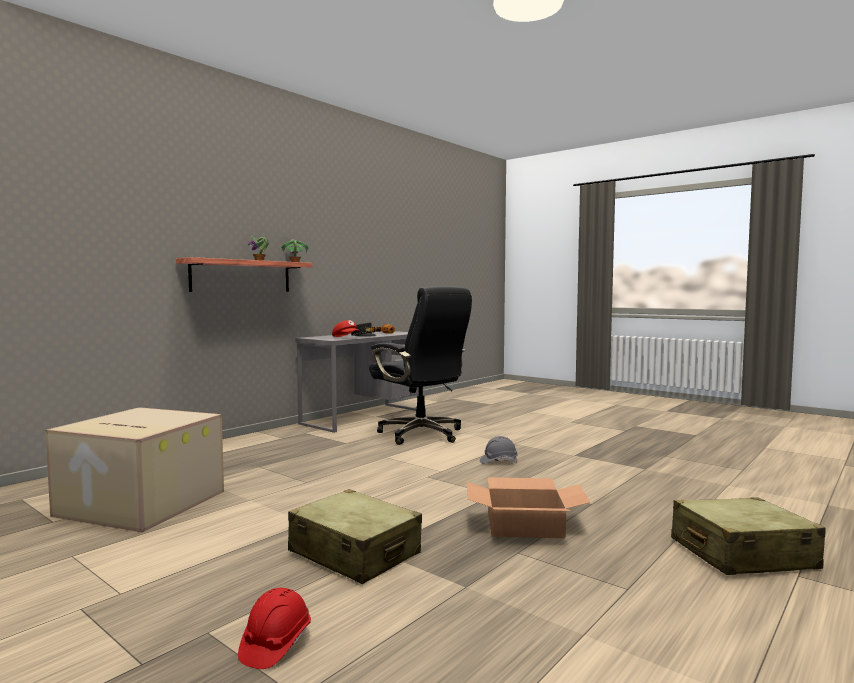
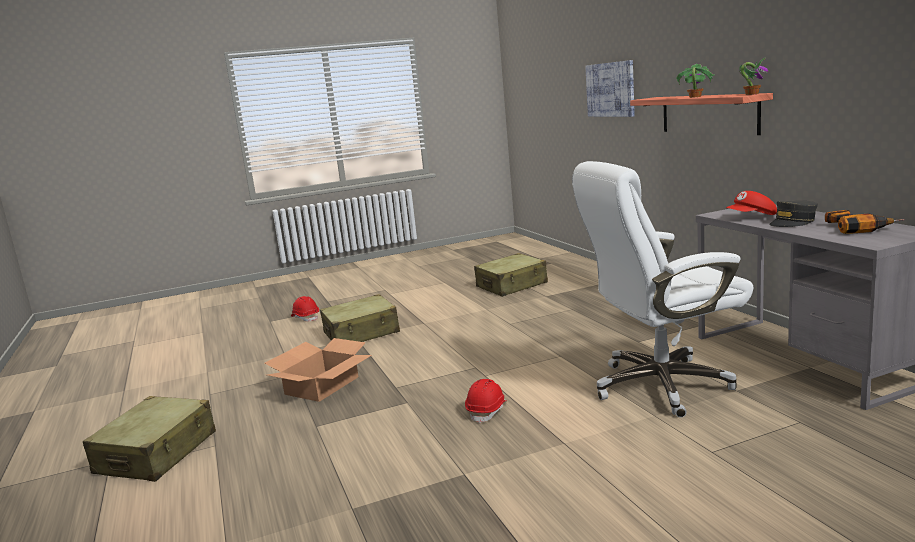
camera: 120 degrees right, 10 degrees up
cardboard box [45,407,224,532] -> beige suitcase [474,253,548,297]
black office chair [369,286,472,445] -> white office chair [572,161,753,418]
grey hard hat [480,436,518,464] -> red hard hat [465,379,506,424]
none -> picture [585,60,635,117]

